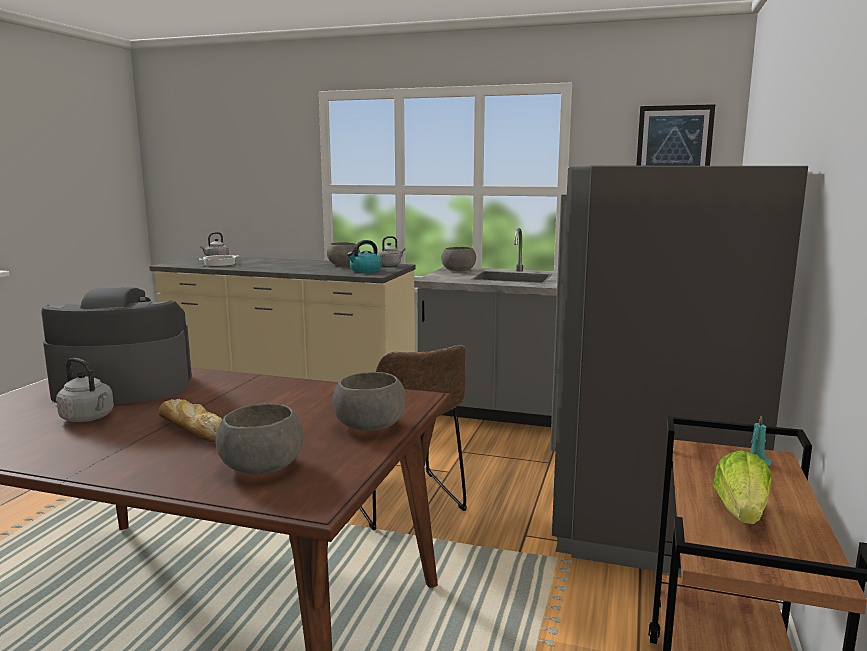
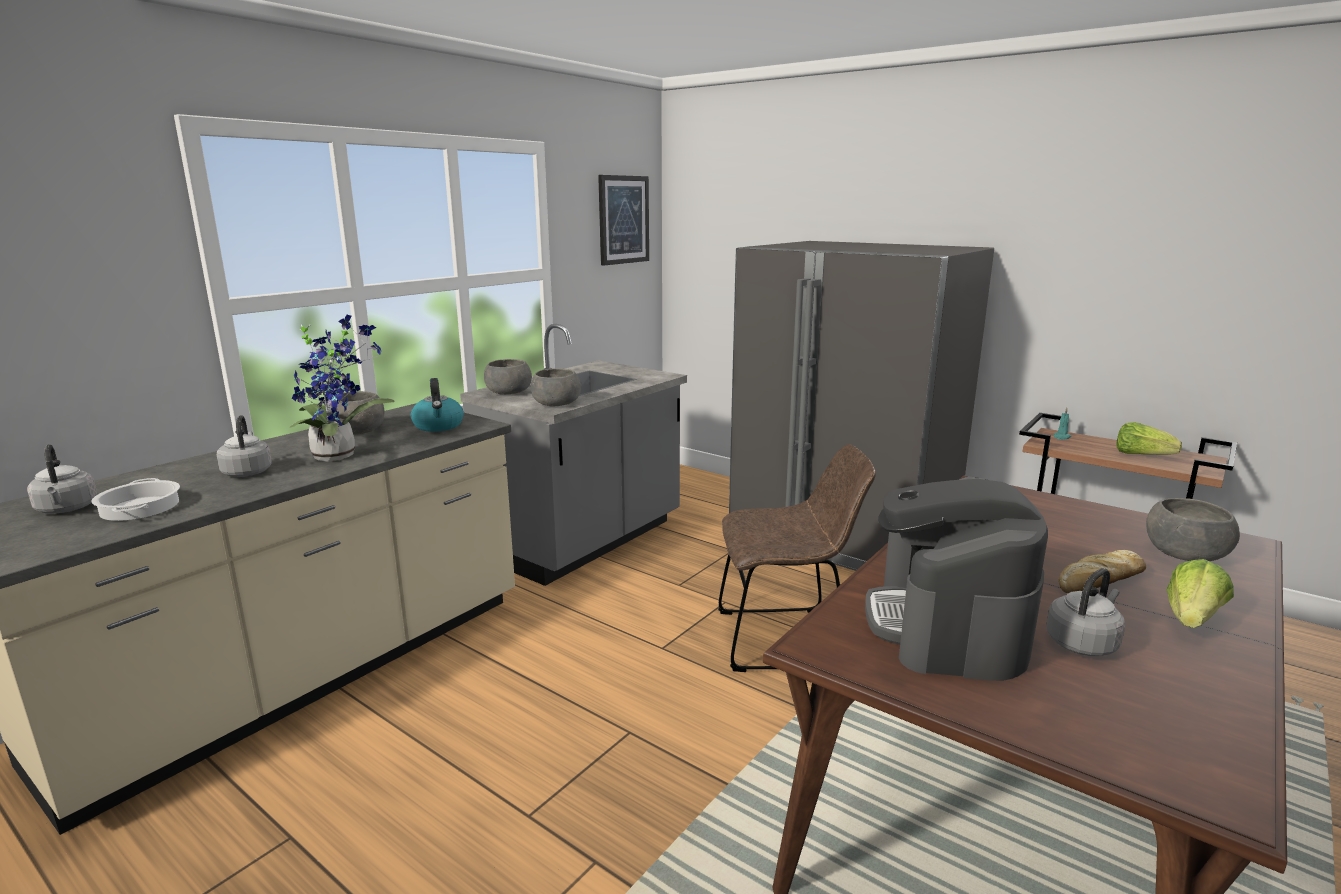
camera: 70 degrees left, 5 degrees up
grey bowl [332,372,406,431] -> grey bowl moved to [531,368,581,406]
grey kettle [377,236,405,266] -> grey kettle moved to [217,415,272,477]
none -> potted plant [290,315,395,461]
none -> lettuce [1166,559,1234,628]

